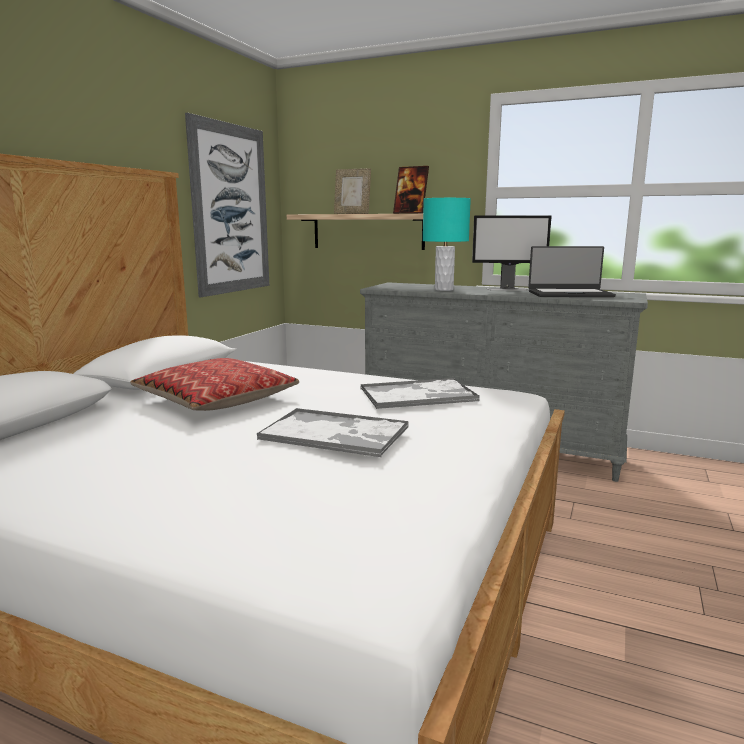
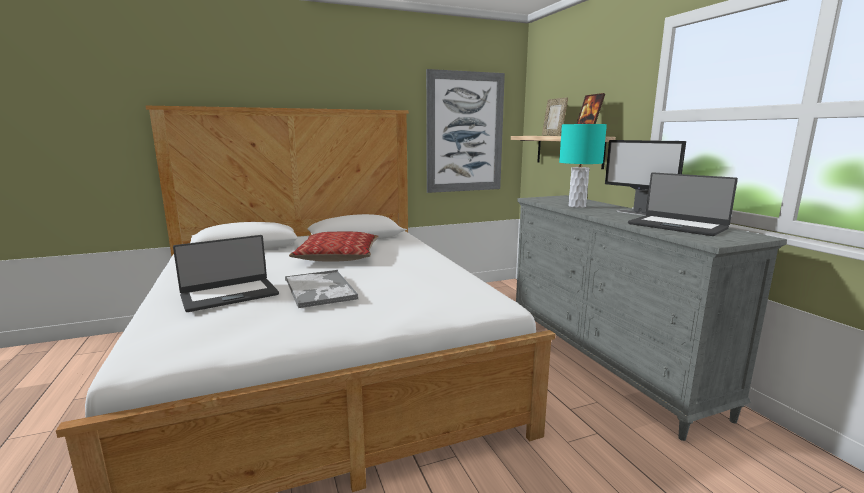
camera: 45 degrees right, 0 degrees up
tray [361,378,480,409] -> none
none -> laptop [173,235,279,312]

